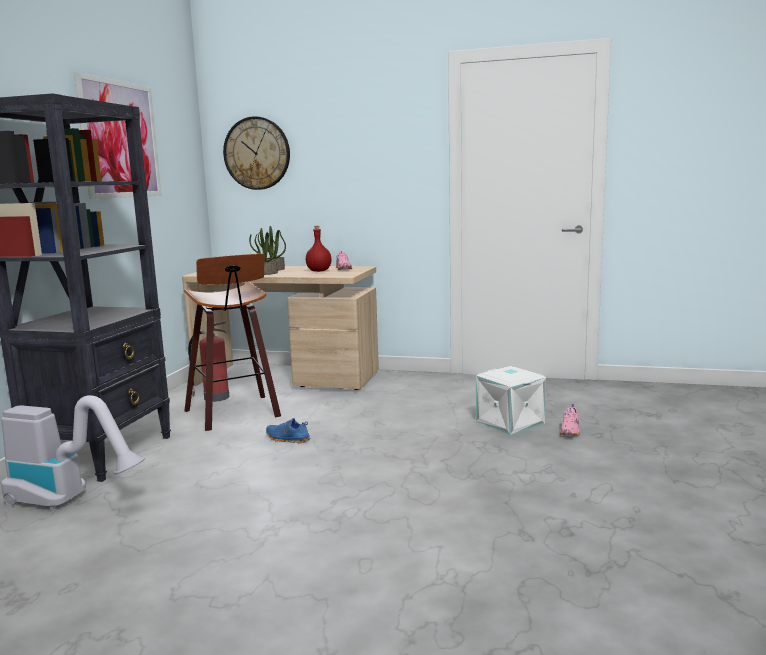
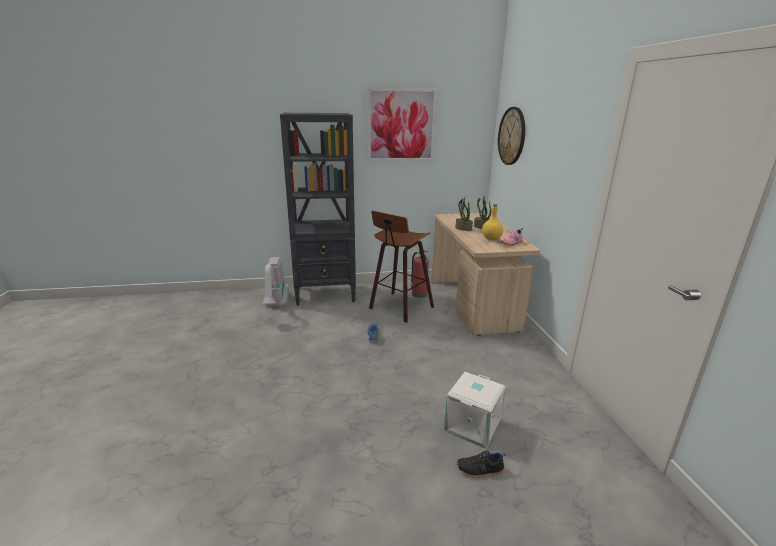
camera: 65 degrees right, 10 degrees up
red bottle [306,226,332,272] -> yellow bottle [482,204,503,240]
pink shoe [560,404,580,436] -> black shoe [457,451,506,478]

